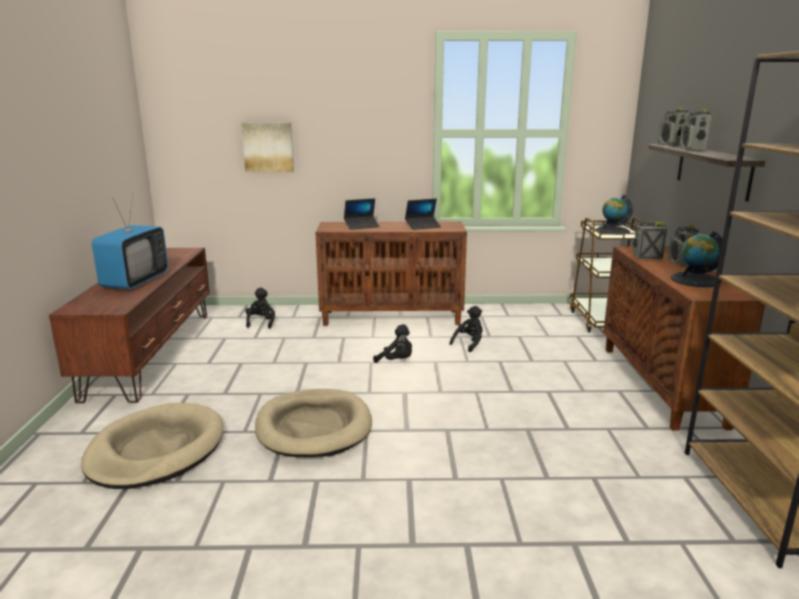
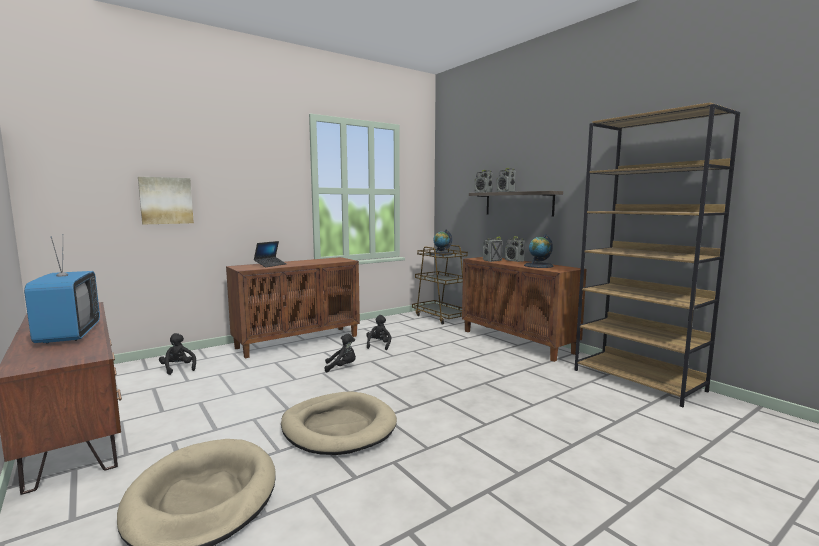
camera: 35 degrees left, 10 degrees down
laptop [405,199,441,230] -> none

